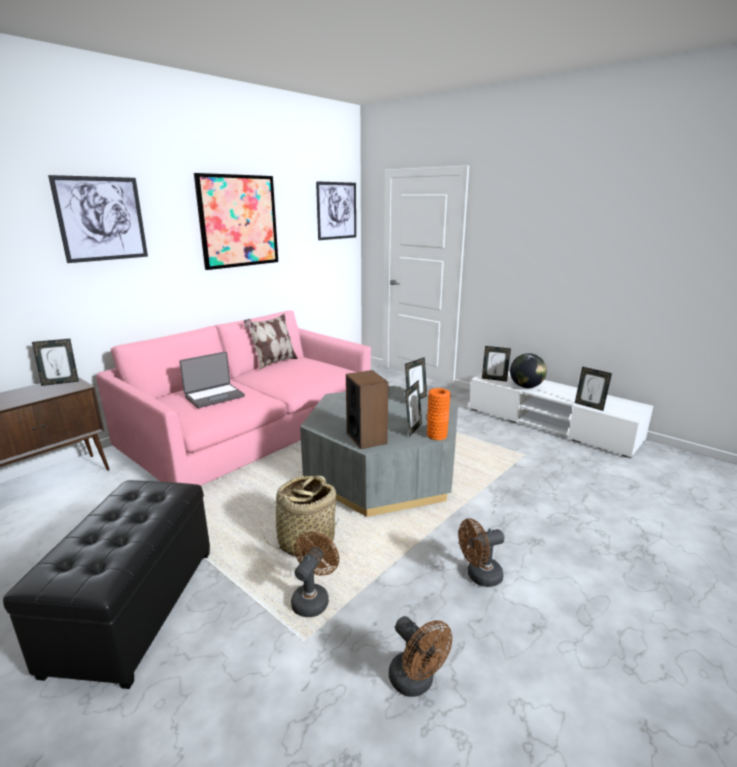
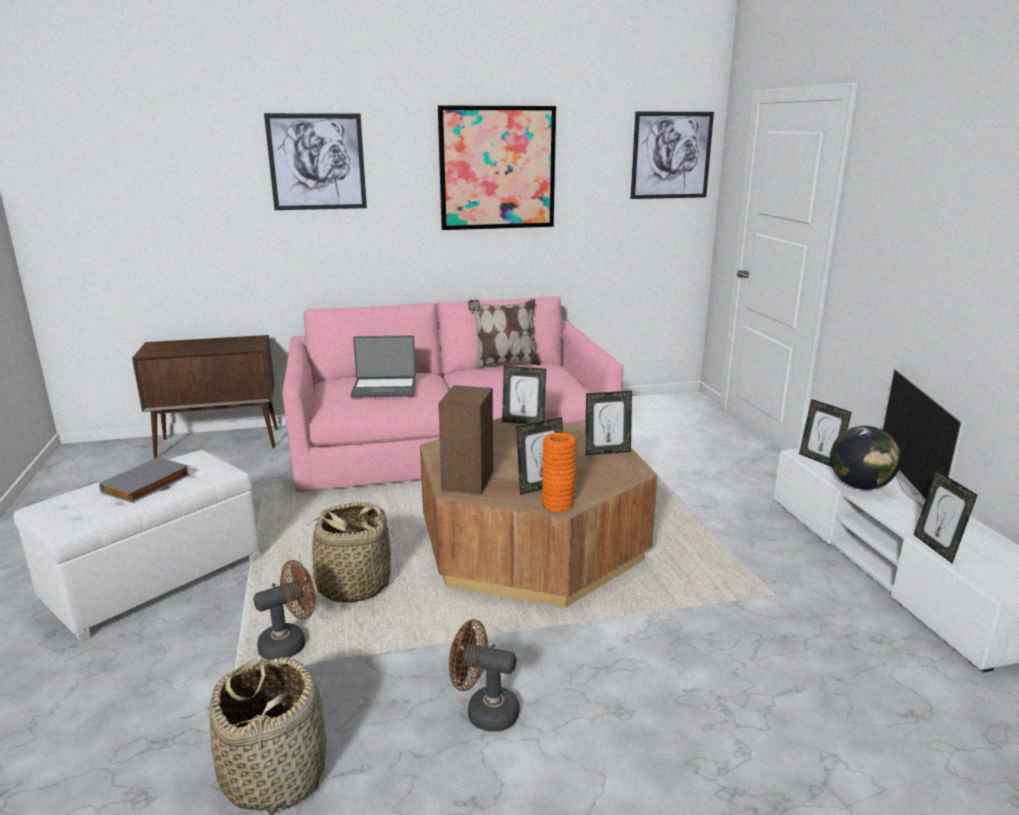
camera: 35 degrees right, 0 degrees up
black ottoman [3,480,210,689] -> white ottoman [14,450,260,642]
picture frame [32,339,79,386] -> picture frame moved to [502,366,546,424]
grey coffee table [300,386,458,517] -> brown coffee table [420,417,658,608]
brown fan [389,616,452,697] -> basket [209,657,326,815]
none -> grey book [99,457,191,503]
none -> television [882,367,964,508]

